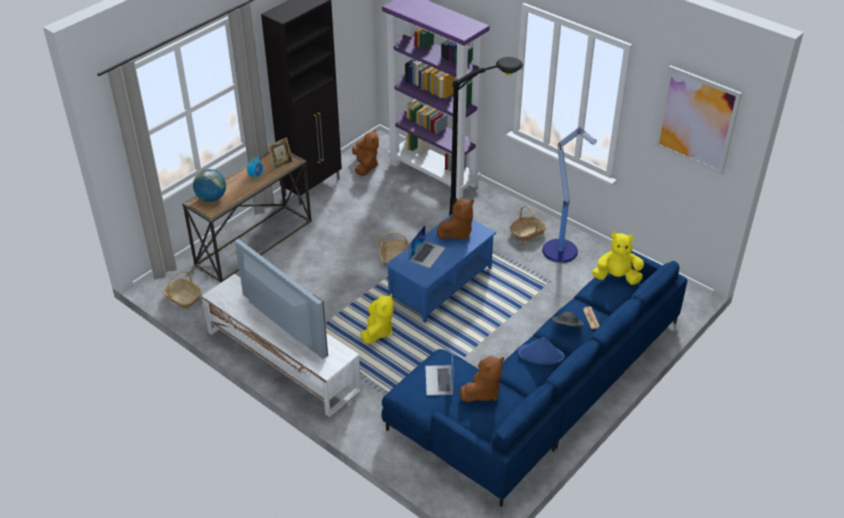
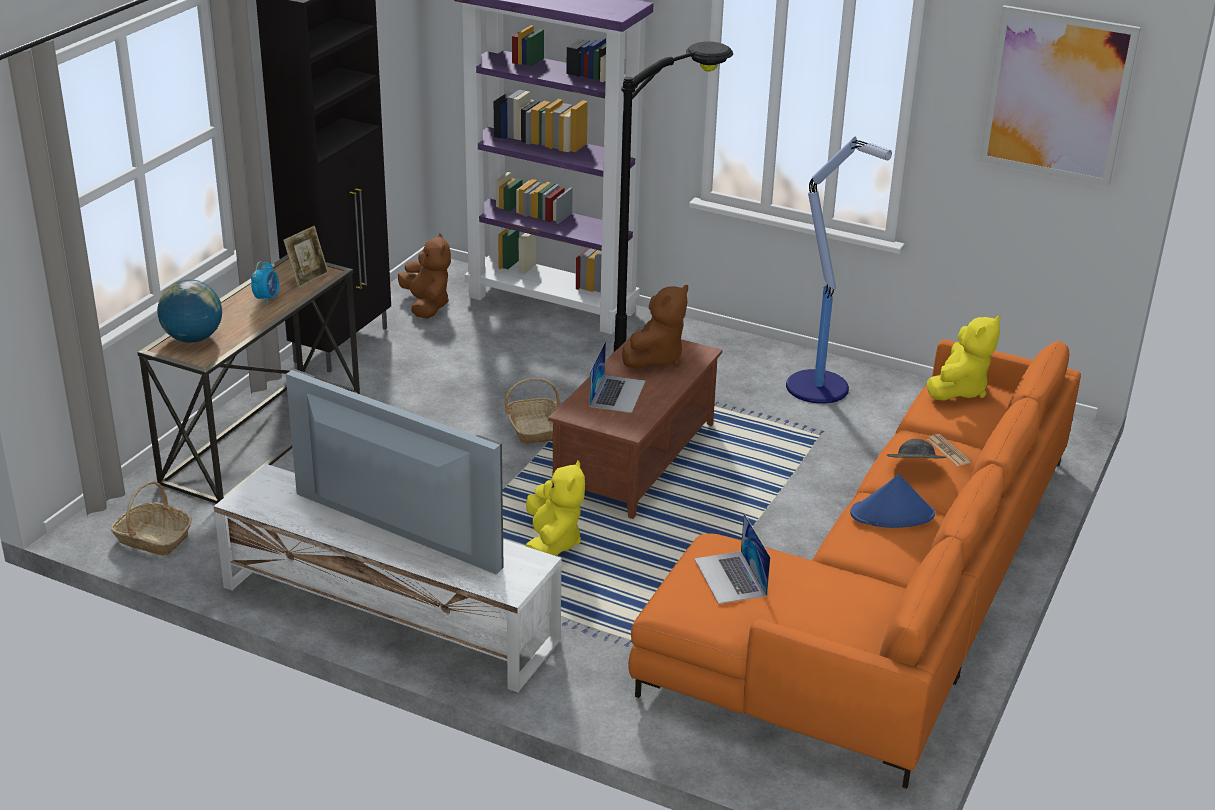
camera: 15 degrees left, 10 degrees down
blue sofa [381,251,688,507] -> orange sofa [628,339,1081,789]
blue coffee table [385,214,496,323] -> brown coffee table [548,328,722,519]
brown plush toy [460,356,504,402] -> none
basket [509,206,547,242] -> none
yellow plush toy [592,232,644,285] -> yellow plush toy turned 135 degrees clockwise [927,315,1000,401]

